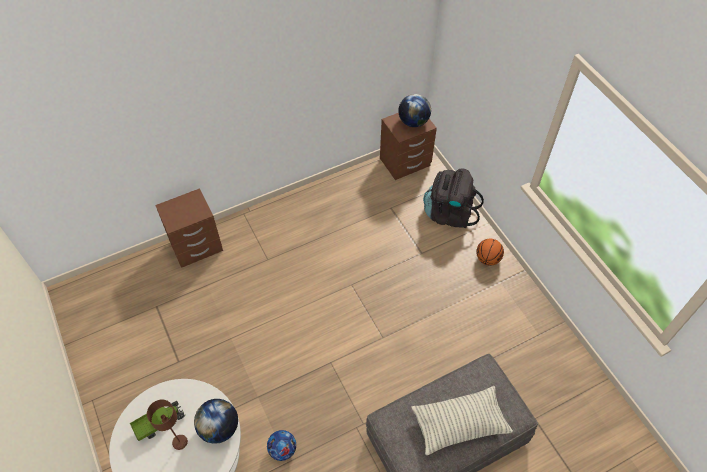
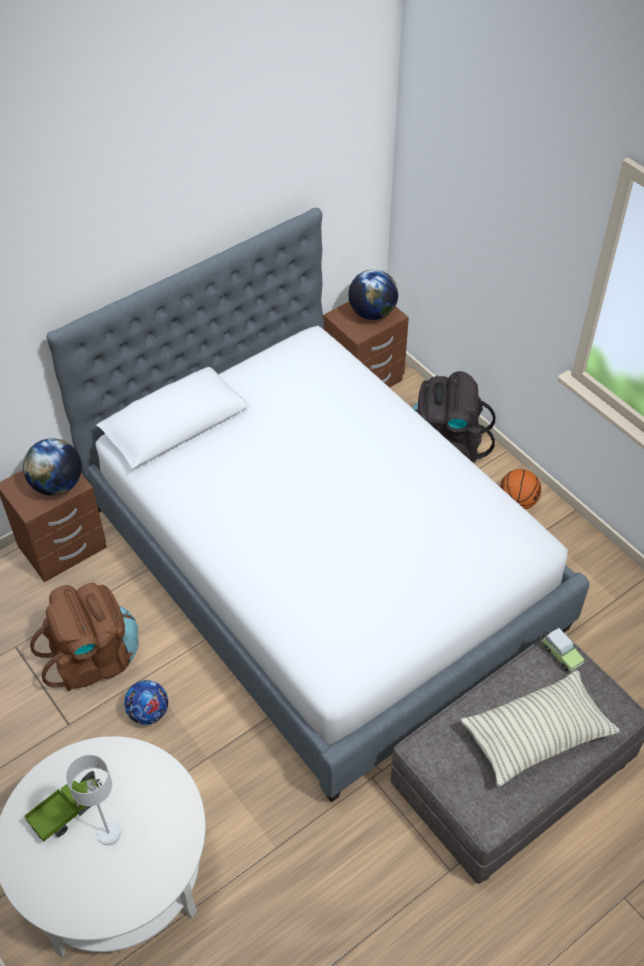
camera: 10 degrees left, 5 degrees down
brown table lamp [147,399,188,450] -> grey table lamp [66,755,121,846]
globe [194,399,238,444] -> globe moved to [23,438,82,496]
football [267,430,296,461] -> football moved to [124,680,168,725]
none -> brown backpack [30,583,138,691]
none -> bed [47,208,589,802]
none -> toy car [541,628,585,672]

